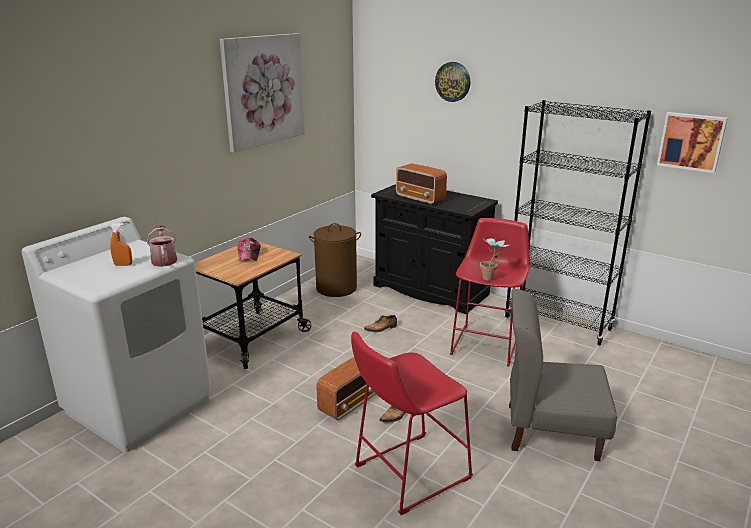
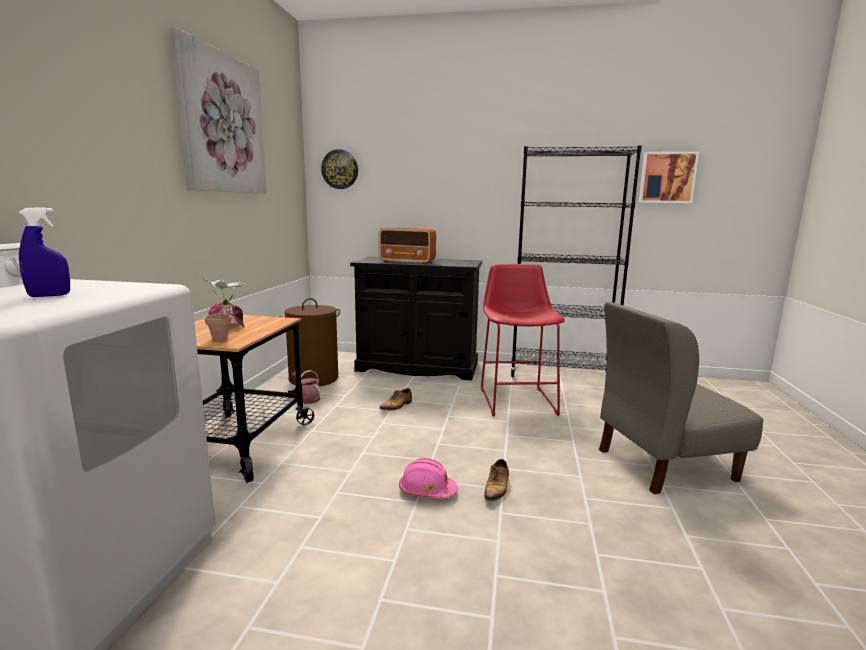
camera: 25 degrees left, 10 degrees down
orange spray bottle [110,223,132,266] -> blue spray bottle [19,207,70,297]
watering can [147,225,177,267] -> watering can moved to [291,370,320,404]
radio [316,357,376,421] -> pink hard hat [399,458,458,499]
red stool [351,332,473,516] -> none
wall clock [435,62,470,102] -> wall clock moved to [321,149,358,189]
potted plant [480,237,511,280] -> potted plant moved to [200,274,245,340]

